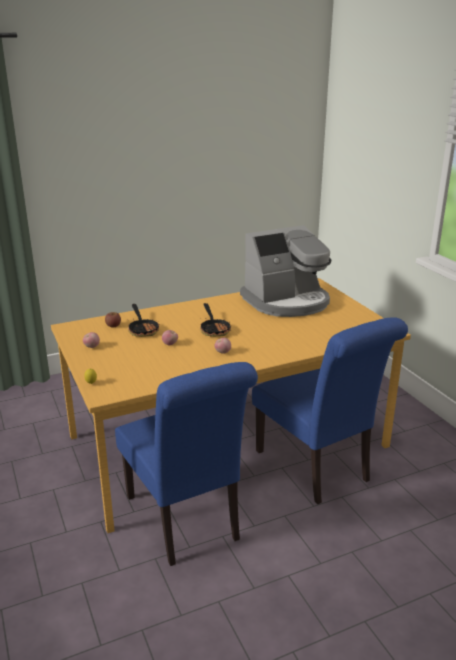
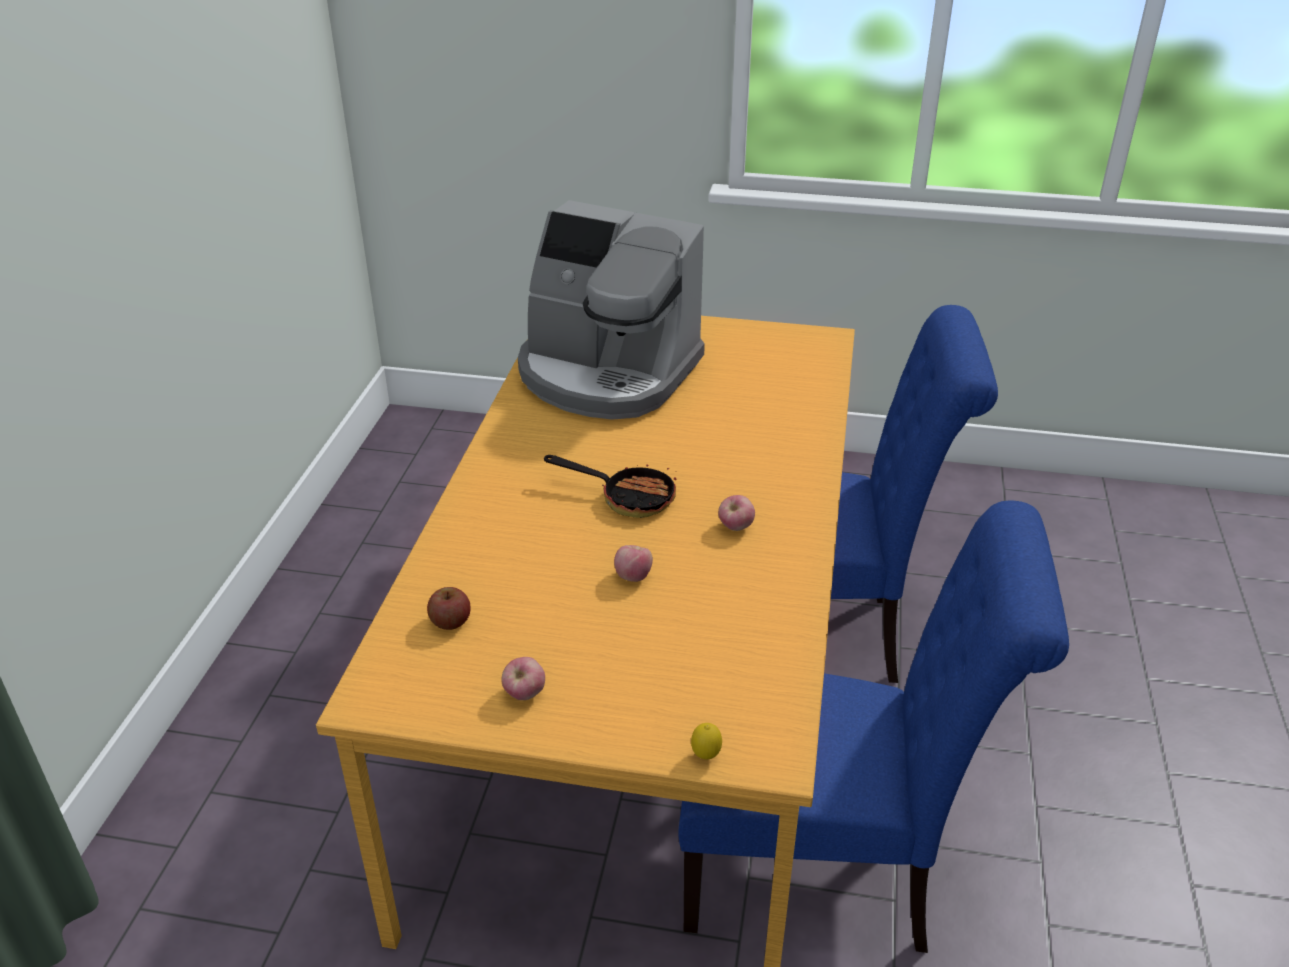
camera: 55 degrees left, 10 degrees up
frying pan [128,304,160,337] -> none
coffee machine [240,225,331,317] -> coffee machine turned 105 degrees clockwise [518,200,705,420]

